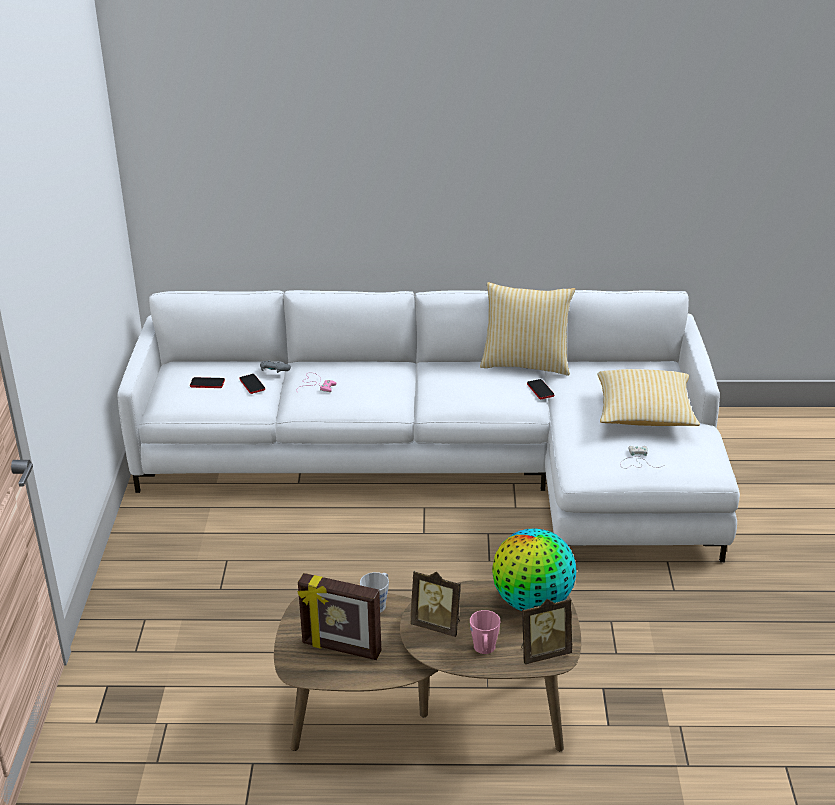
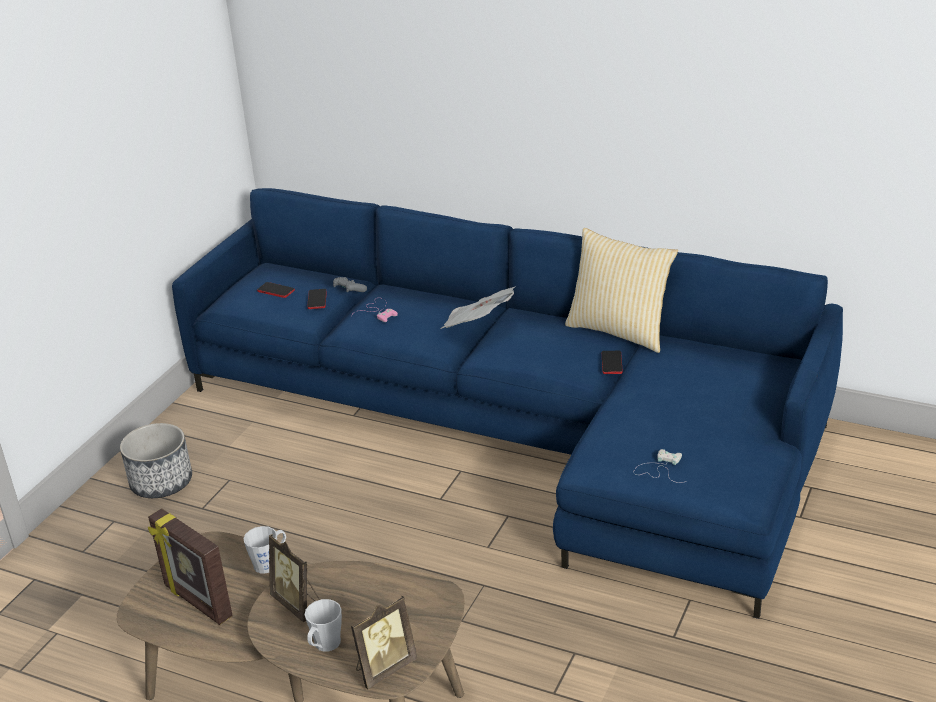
camera: 25 degrees right, 0 degrees up
white sofa [118,290,740,562] -> blue sofa [172,188,843,619]
pink mug [470,610,500,654] -> grey mug [305,599,342,652]
globe [492,528,577,611] -> none
picture frame [521,598,572,664] -> picture frame turned 45 degrees counterclockwise [351,596,417,689]
pillow [597,369,700,426] -> none
none -> planter [120,423,192,498]
none -> newspaper [440,287,515,329]

